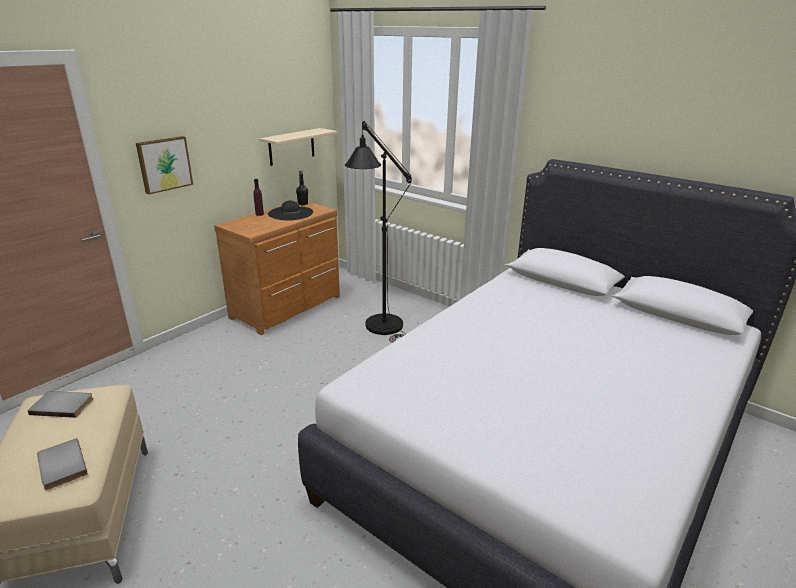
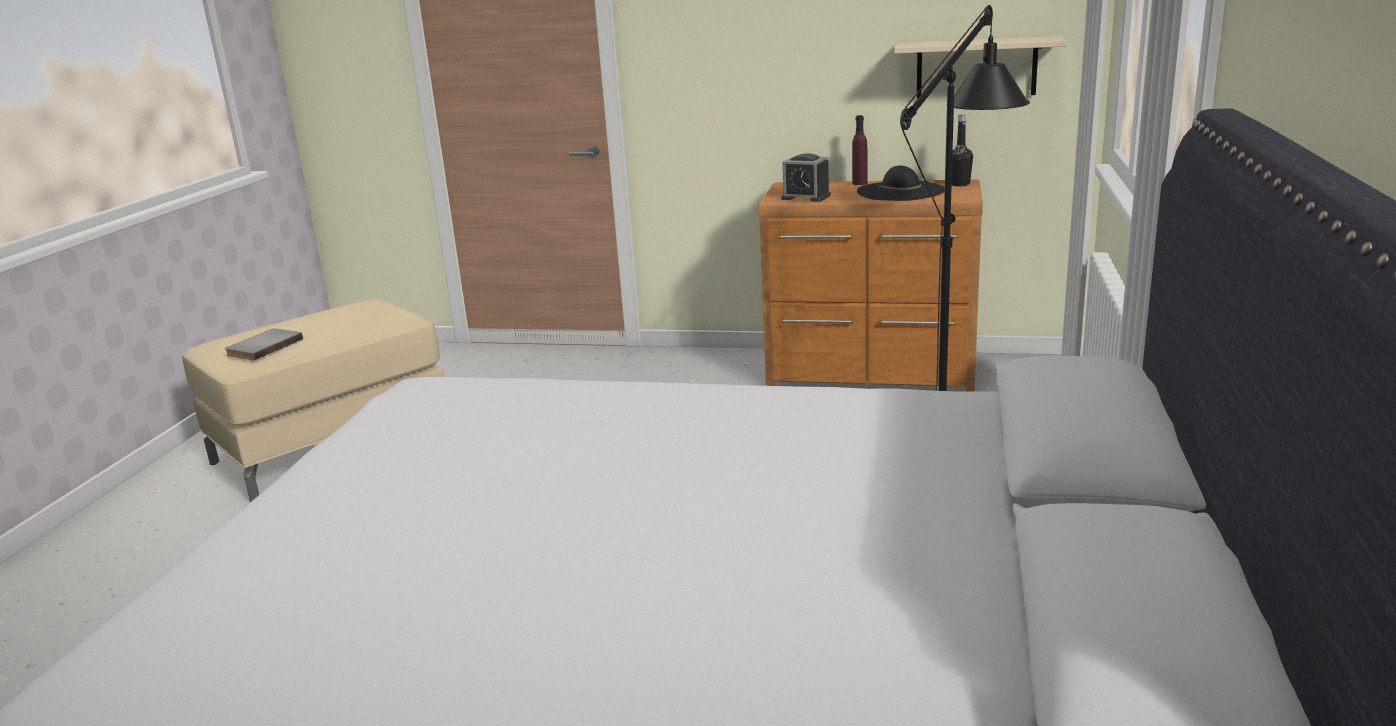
camera: 65 degrees right, 5 degrees down
grey book [28,391,94,418] -> none
picture [136,136,193,194] -> none
none -> alarm clock [781,153,831,202]

